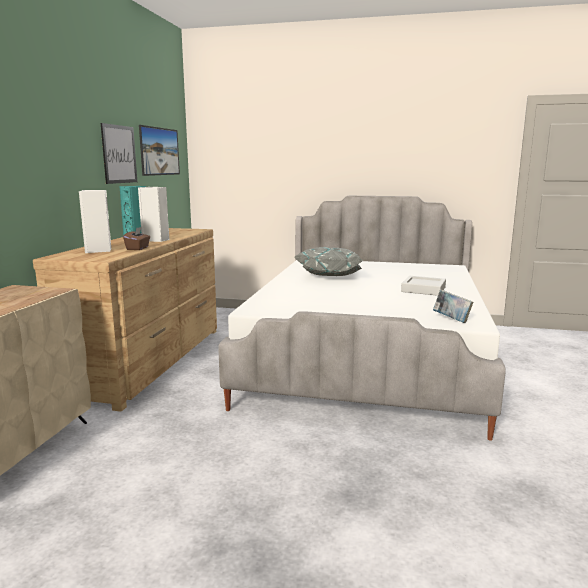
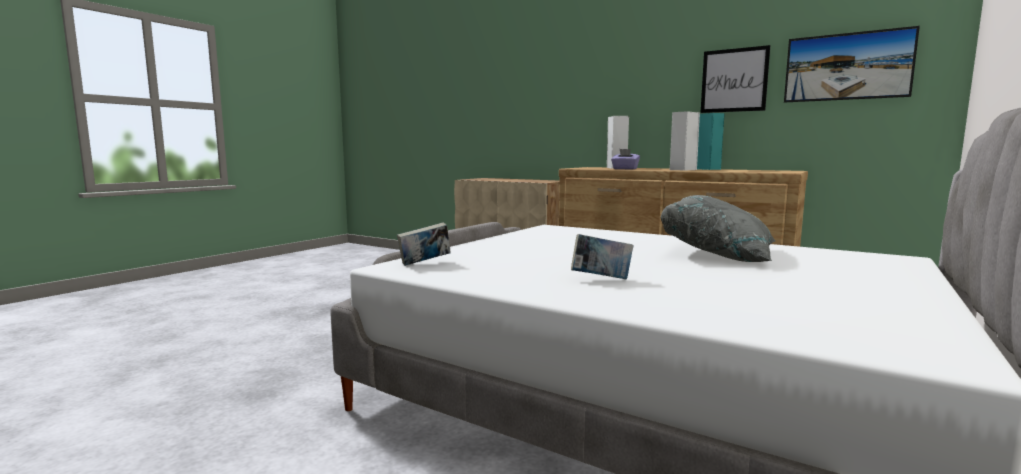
camera: 110 degrees right, 5 degrees down
brown tissue box [123,227,150,250] -> purple tissue box [611,149,640,170]
grey tray [401,276,446,296] -> book [571,234,633,280]

